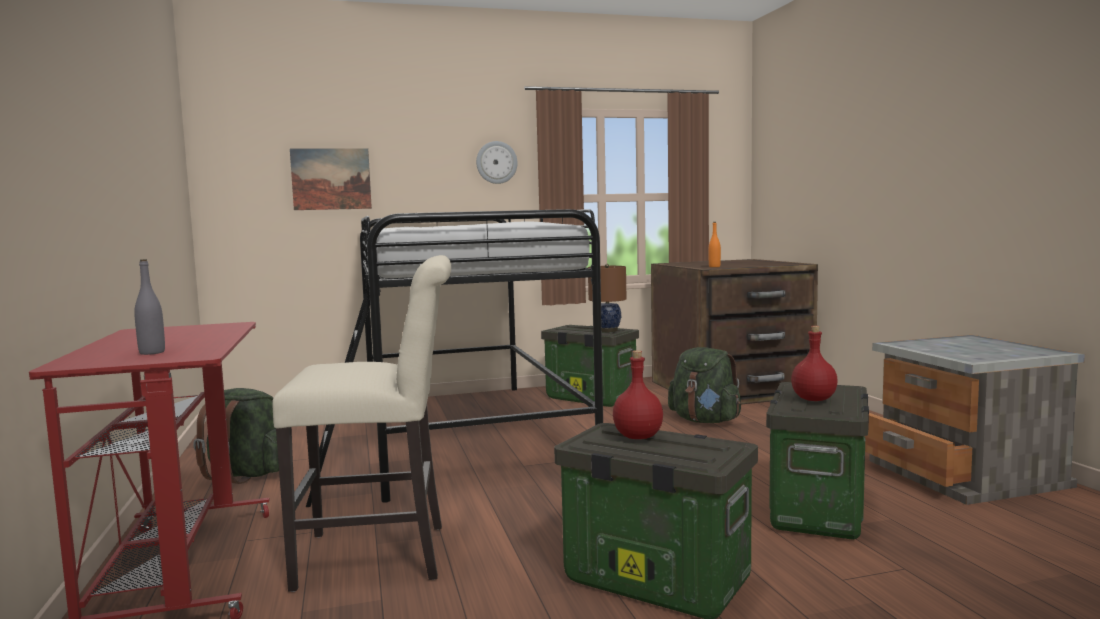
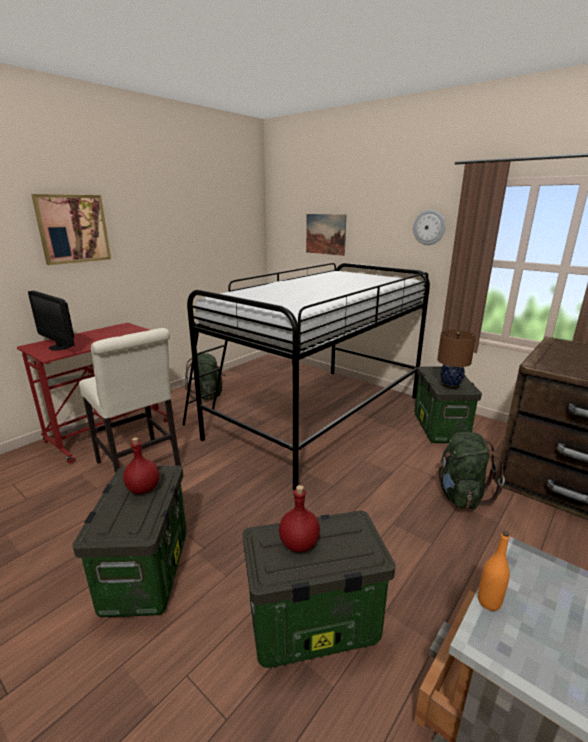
camera: 55 degrees right, 15 degrees up
grey bottle [134,259,165,355] -> monitor [28,291,75,351]
orange bottle [709,222,721,267] -> orange bottle moved to [478,531,510,611]
none -> picture [31,194,111,265]

